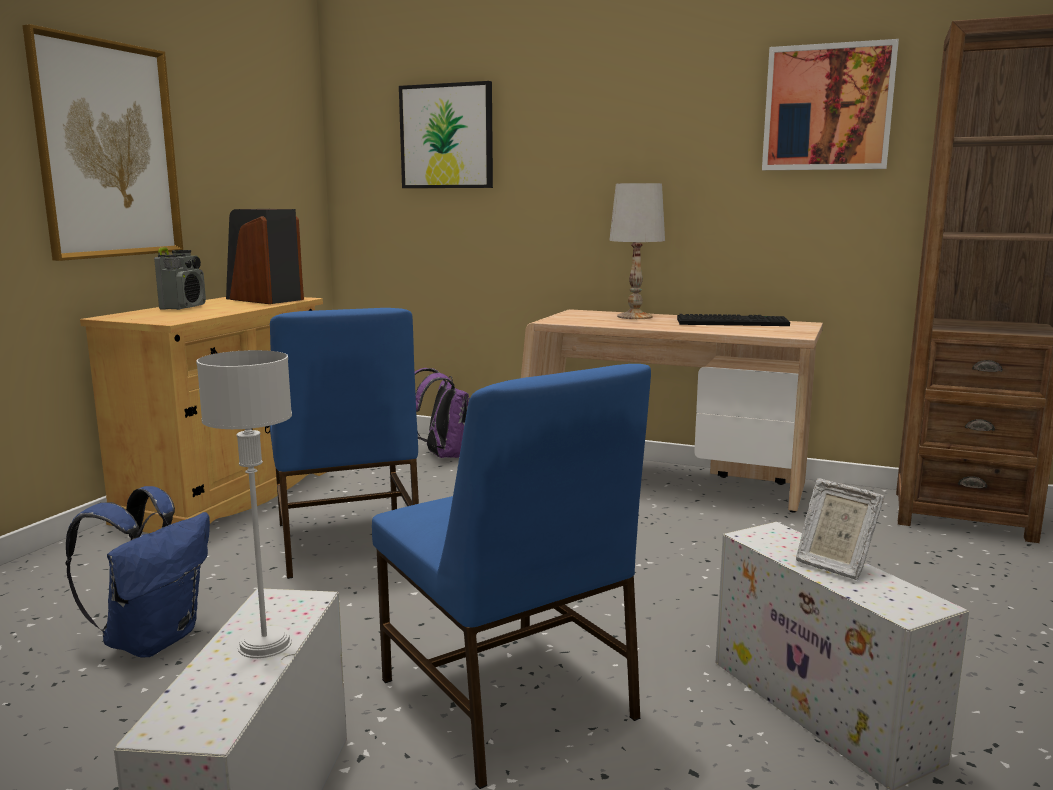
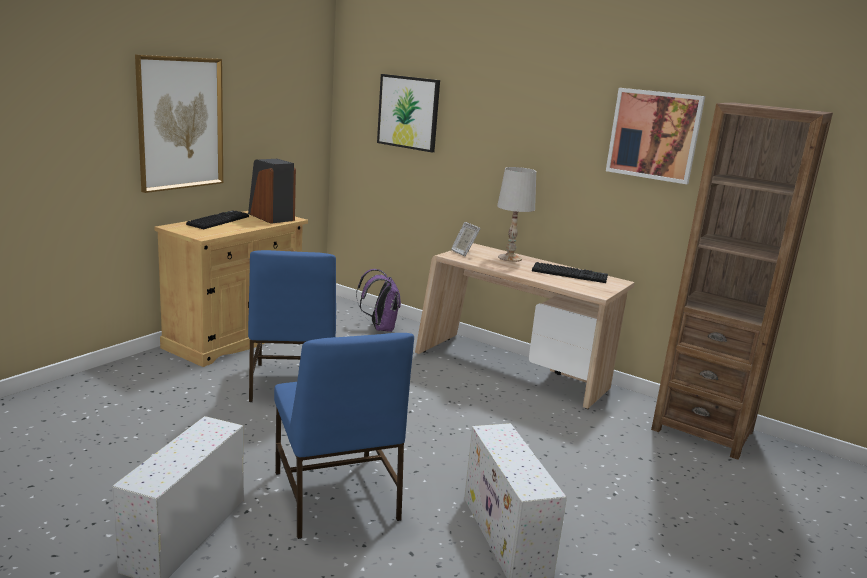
camera: 10 degrees right, 5 degrees up
blue backpack [65,486,210,657] -> none
radio [154,247,206,310] -> keyboard [186,210,249,229]
grey table lamp [196,350,292,658] -> none
picture frame [796,479,884,580] -> picture frame moved to [451,222,481,256]

